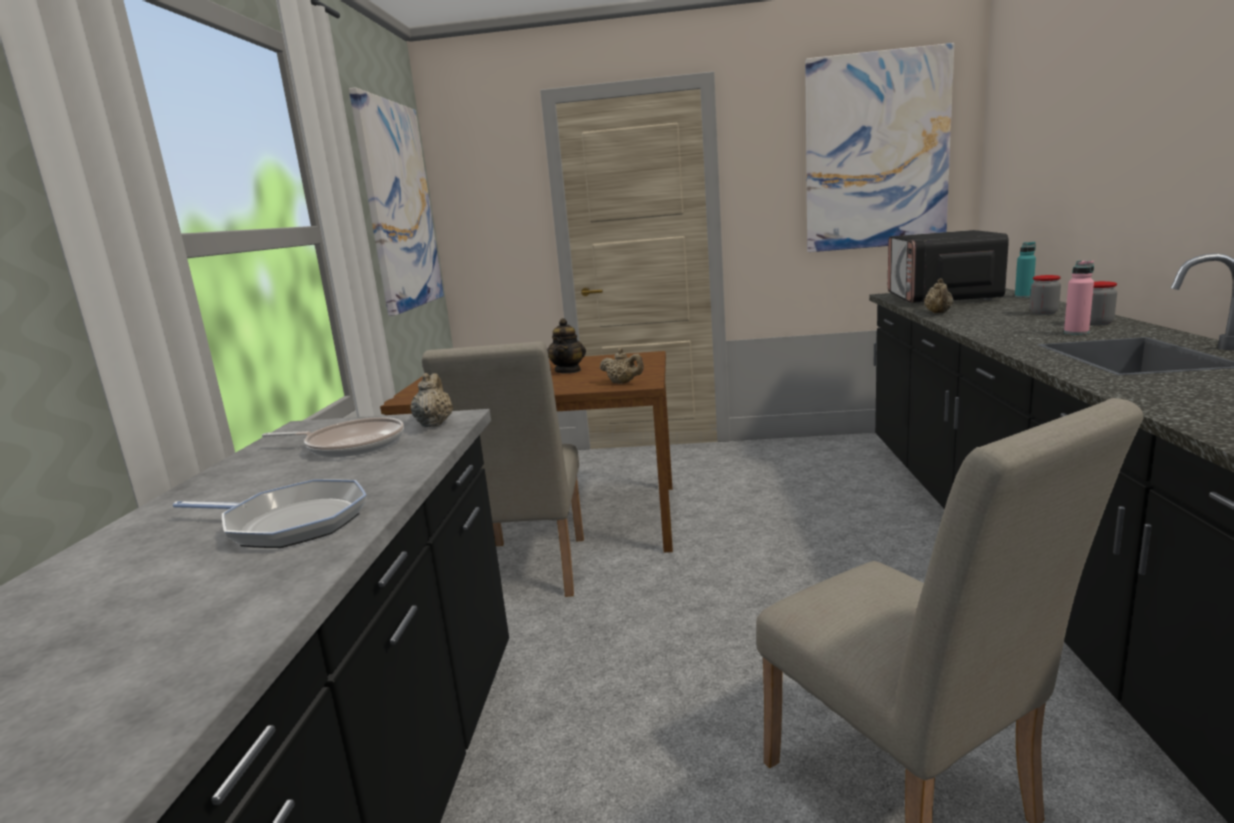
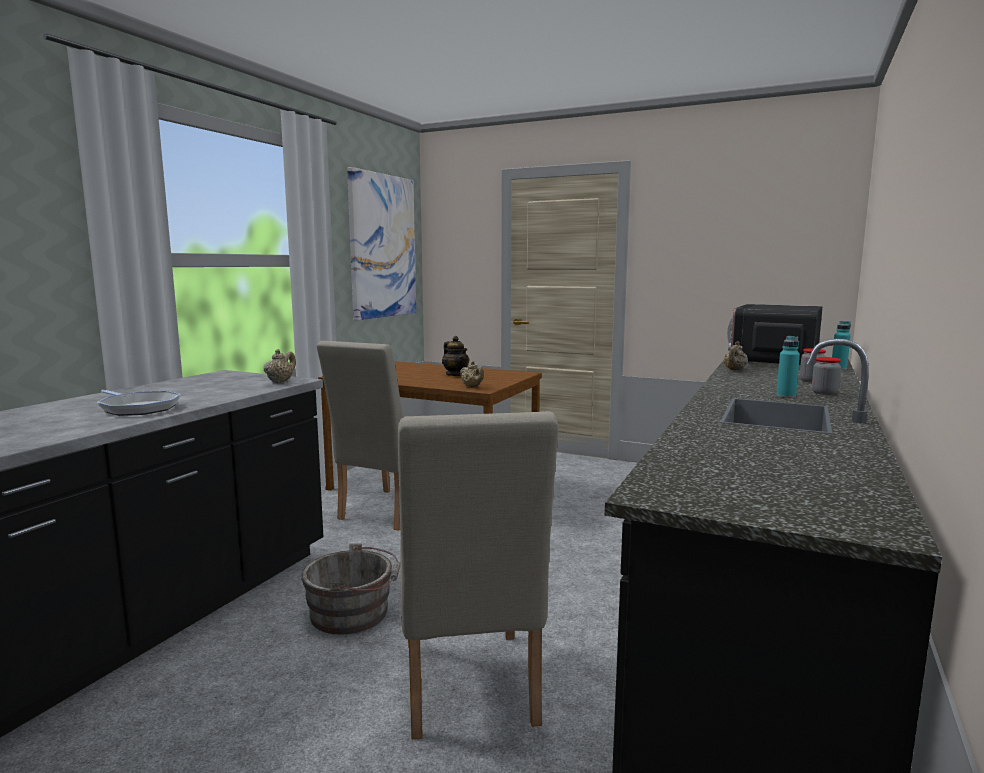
camera: 20 degrees right, 5 degrees down
frying pan [262,417,404,457] -> none
teapot [547,318,586,374] -> teapot turned 60 degrees counterclockwise [442,336,469,376]
picture [805,43,954,252] -> none
pink bottle [1064,260,1094,335] -> turquoise bottle [776,336,800,398]
none -> grey bucket [301,543,400,635]

